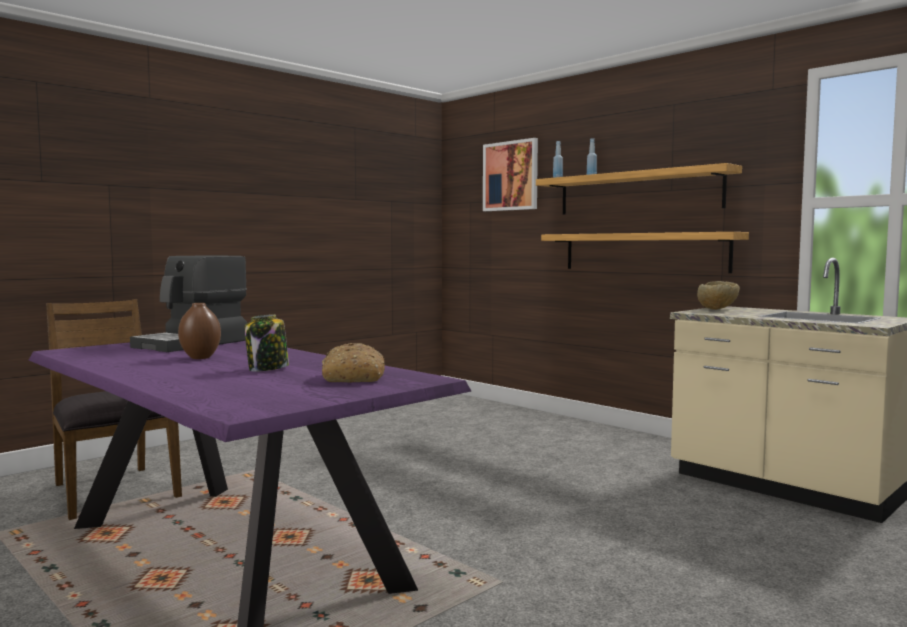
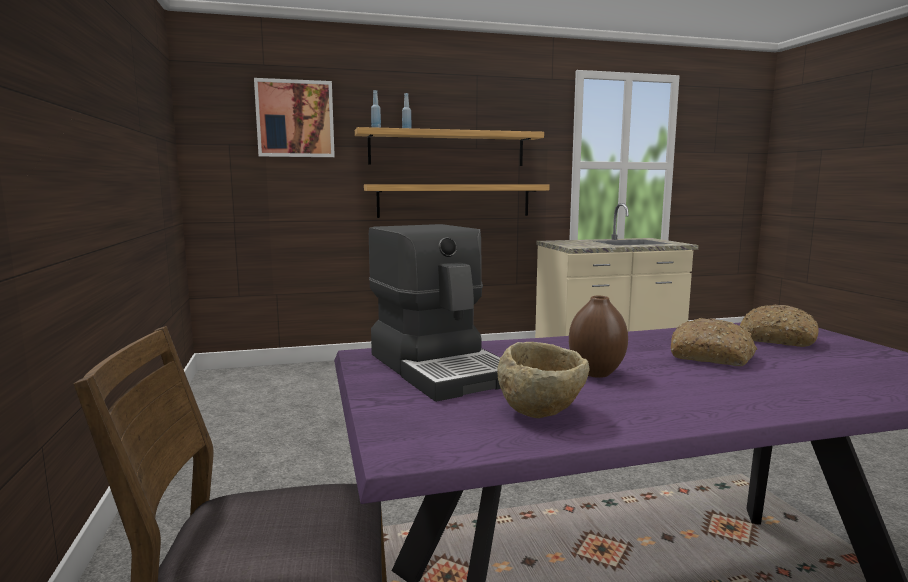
camera: 60 degrees left, 5 degrees up
jar [245,314,289,372] -> bread [671,318,757,366]
beige bowl [697,281,740,310] -> beige bowl moved to [497,342,590,418]

